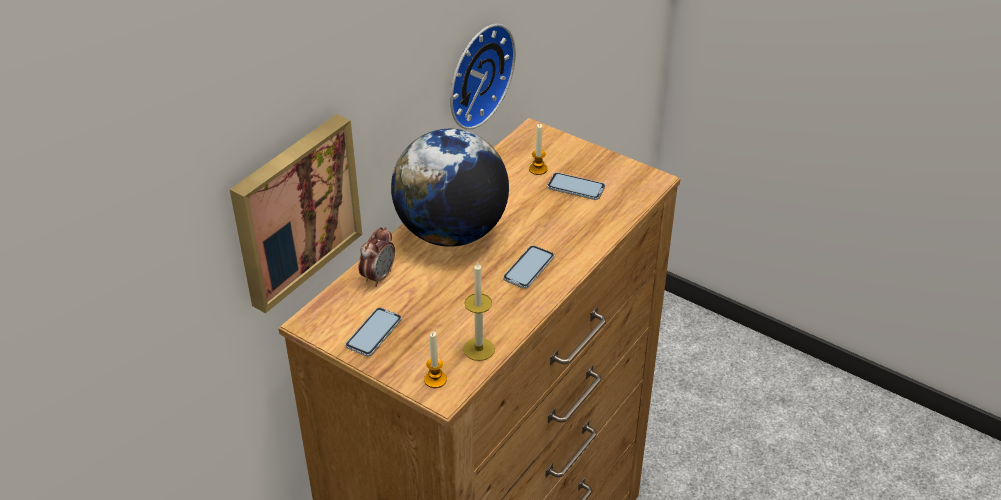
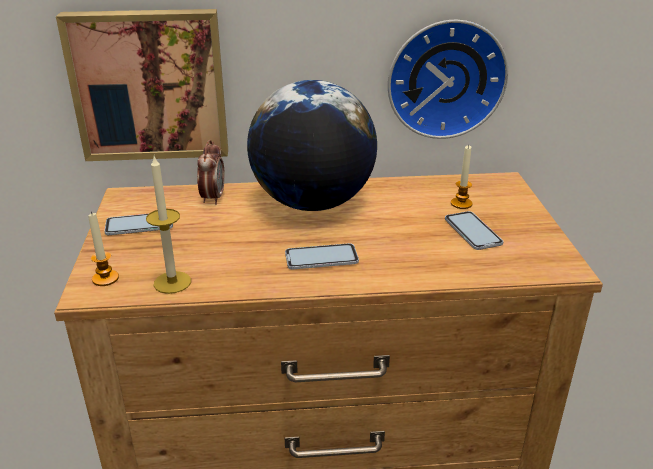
camera: 50 degrees right, 10 degrees down
alarm clock [359,227,395,287] -> alarm clock turned 75 degrees counterclockwise [197,140,225,205]

